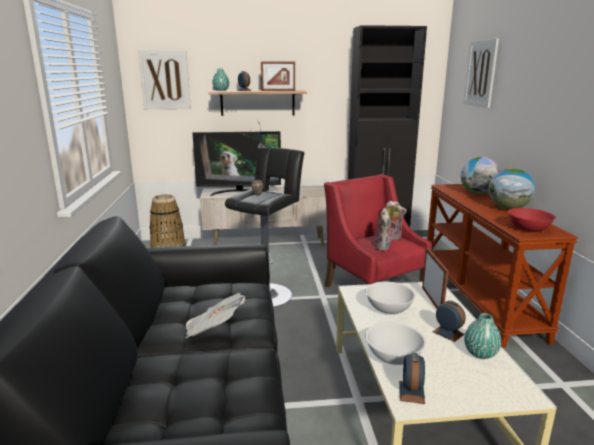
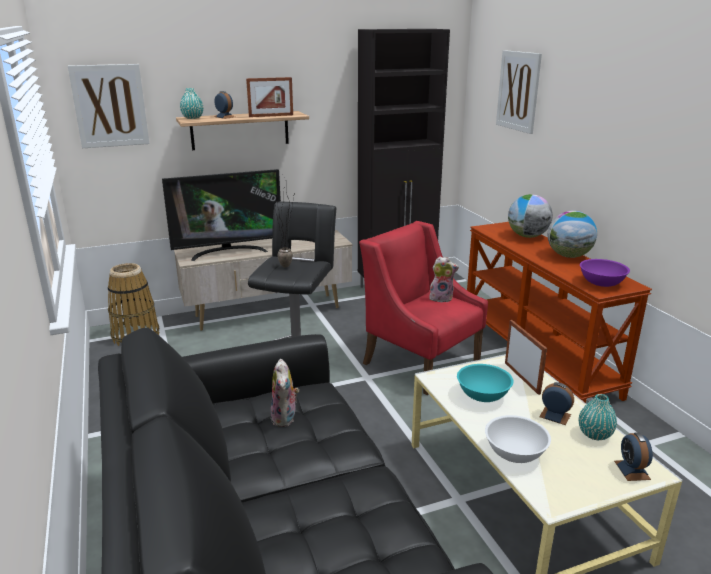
camera: 15 degrees left, 5 degrees up
newspaper [186,293,245,338] -> none
white bowl [365,282,416,314] -> turquoise bowl [457,364,514,402]
plush toy [375,208,394,251] -> plush toy moved to [271,359,299,427]
alarm clock [399,353,425,404] -> alarm clock moved to [614,432,653,481]
red bowl [508,208,556,232] -> purple bowl [580,259,630,287]

